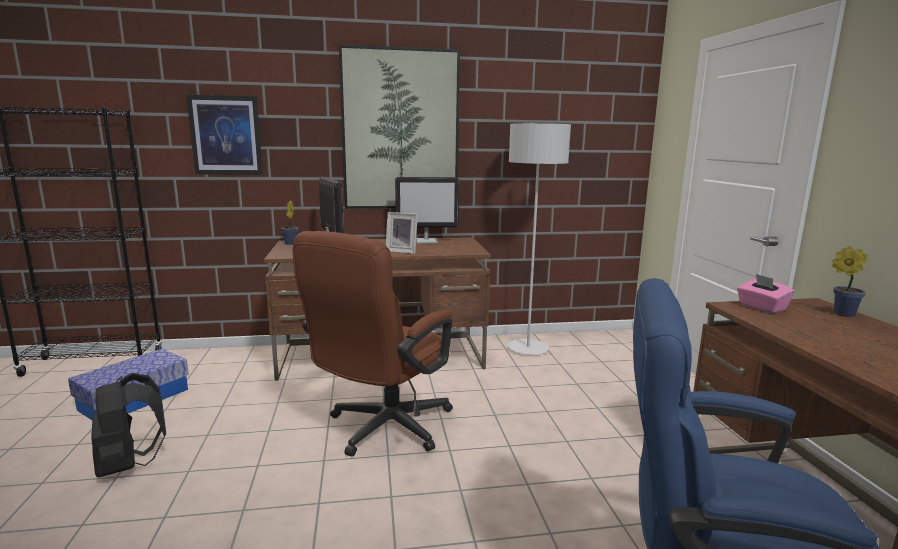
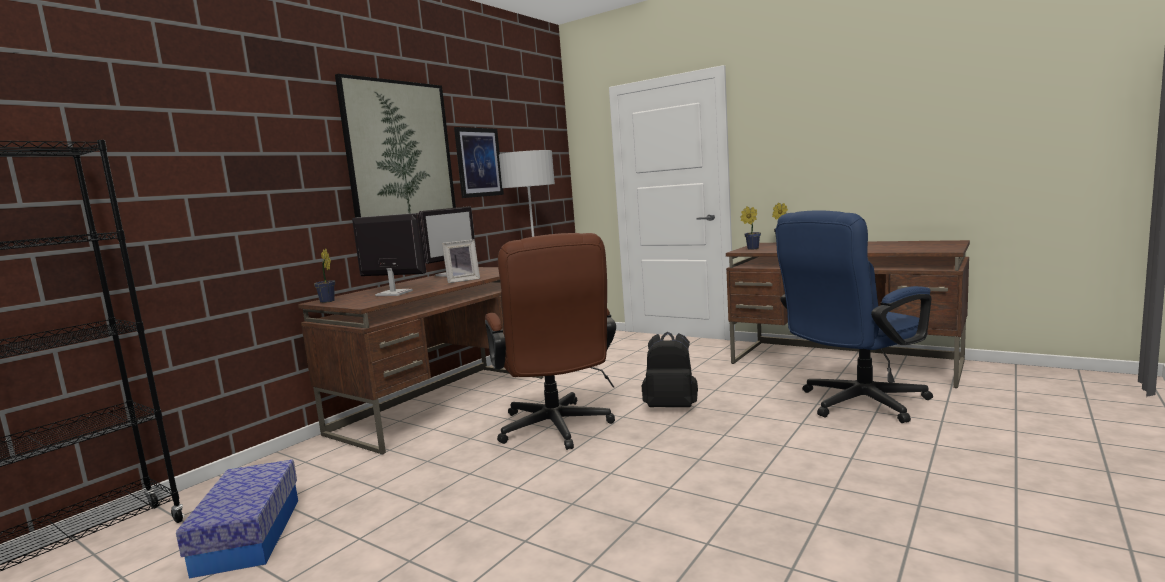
camera: 45 degrees left, 5 degrees down
black backpack [91,373,166,477] -> black backpack moved to [642,332,698,407]
picture [186,94,263,175] -> picture moved to [454,127,504,198]
pink tissue box [737,274,795,314] -> potted plant [740,207,761,250]

